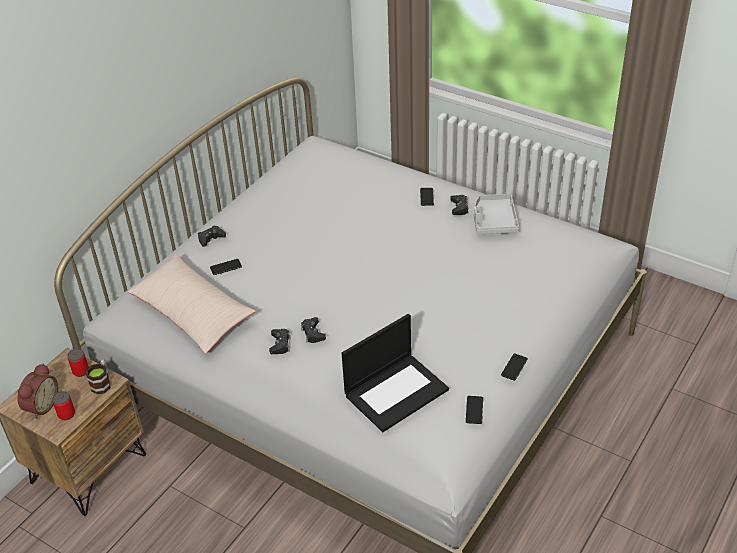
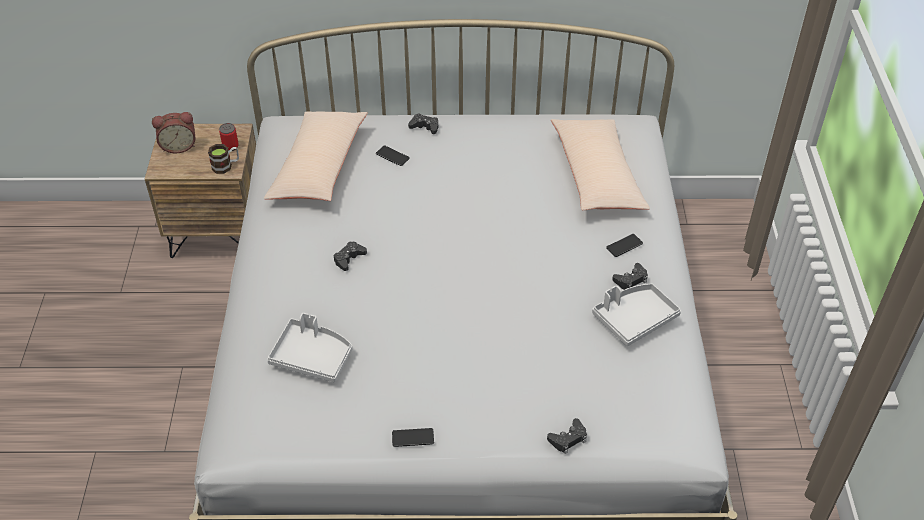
camera: 55 degrees right, 5 degrees up
can [52,391,75,420] -> none
black game controller [269,329,291,354] -> black game controller moved to [547,418,587,454]
laptop [342,314,449,432] -> grey tray [267,313,353,382]
phone [466,396,483,424] -> none
none -> beige pillow [551,119,650,210]

